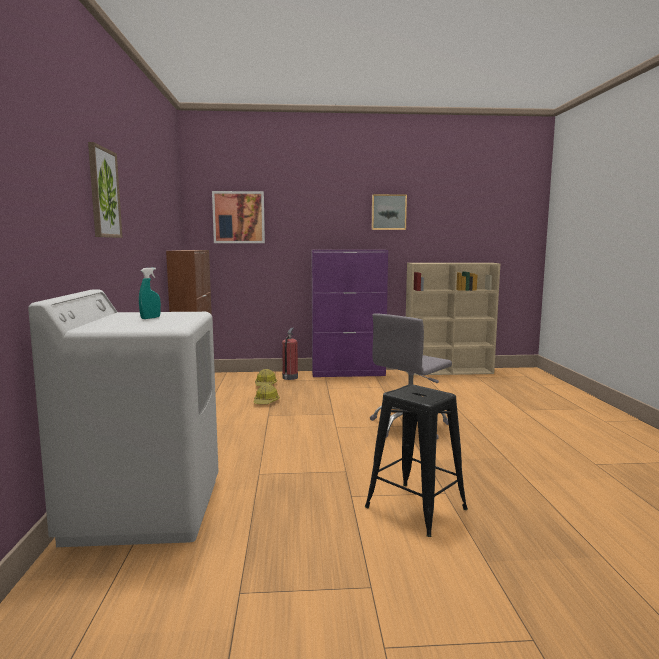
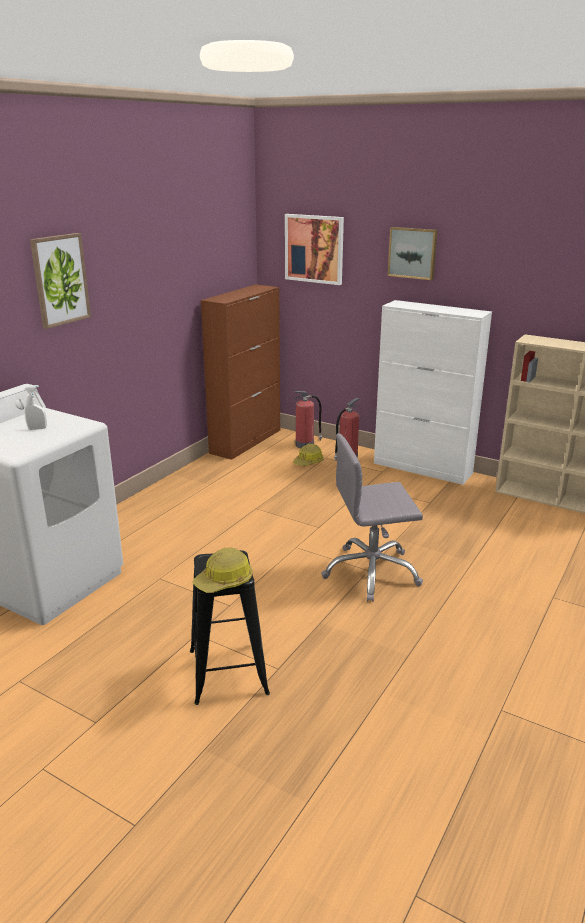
camera: 35 degrees right, 15 degrees up
turquoise spray bottle [139,267,161,319] -> white spray bottle [24,385,47,430]
hard hat [253,384,279,404] -> hard hat moved to [192,547,253,593]
purple cabinet [312,250,388,377] -> white cabinet [374,300,492,485]
picture [372,194,407,230] -> picture moved to [388,227,438,280]
none -> fire extinguisher [293,391,322,448]

